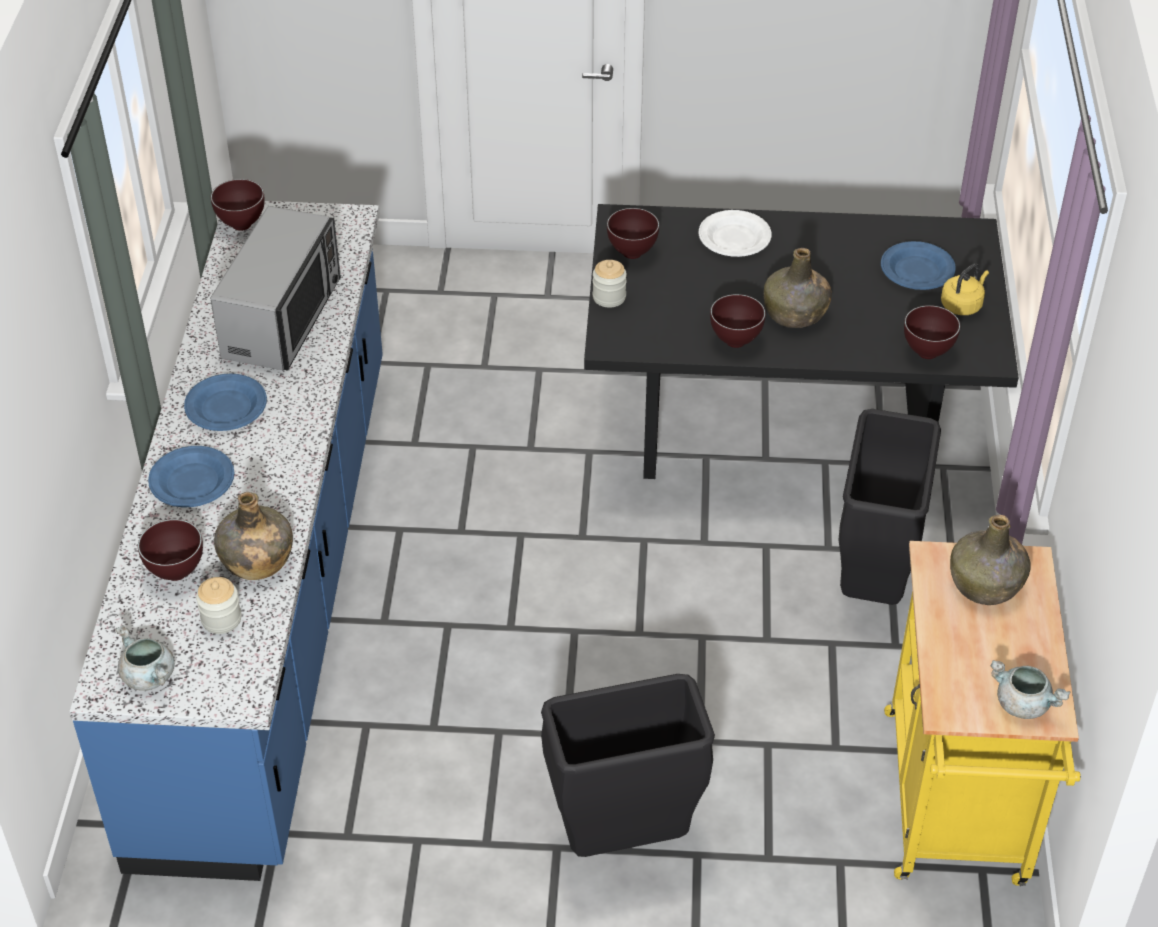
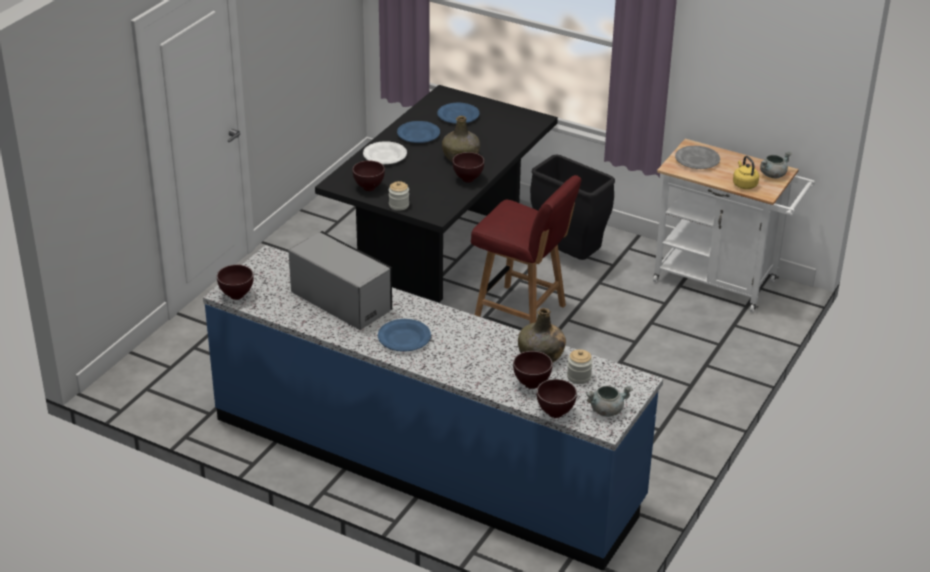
camera: 65 degrees left, 10 degrees down
blue plate [148,446,235,507] -> blue plate moved to [397,121,440,143]
black trash can [541,674,715,857] -> none
yellow cart [884,541,1081,886] -> white cart [653,139,815,312]
brown bowl [904,305,960,359] -> brown bowl moved to [537,379,577,418]
yellow kettle [941,263,989,315] -> yellow kettle moved to [733,156,759,189]
green bottle [950,515,1031,605] -> grey plate [675,146,720,169]
none -> red chair [471,175,581,324]

